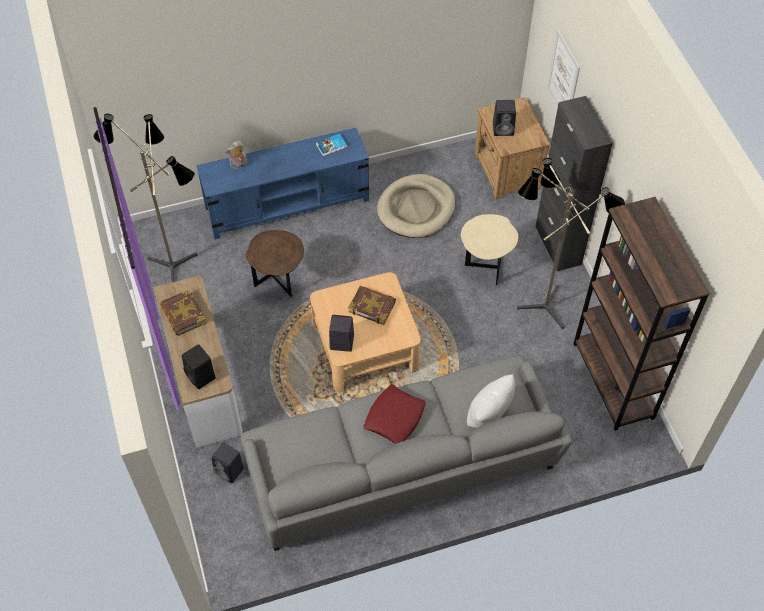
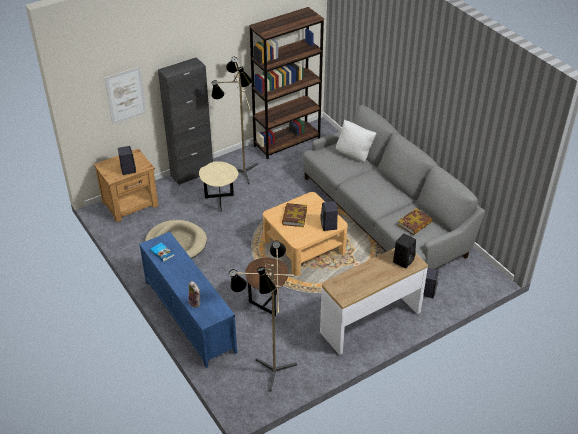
camera: 105 degrees left, 15 degrees down
book [160,289,206,336] -> book moved to [398,208,433,235]
red pillow [363,384,426,444] -> none

